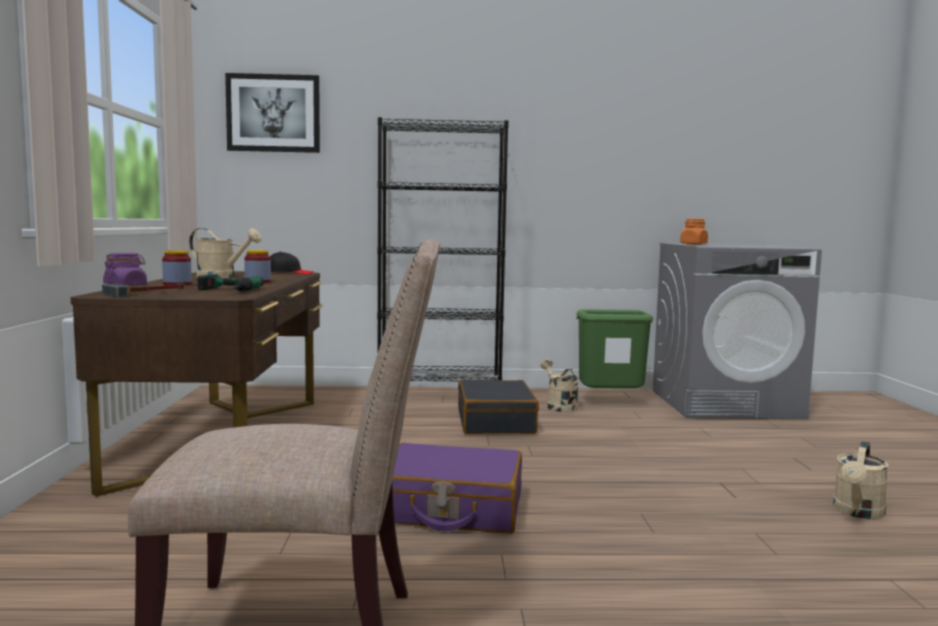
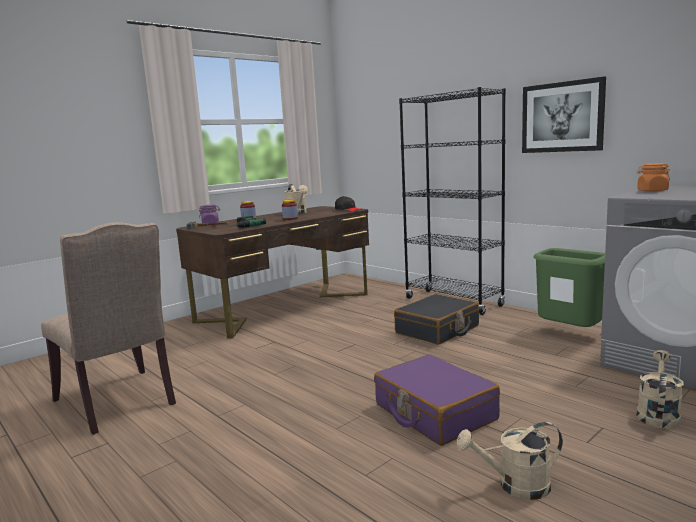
camera: 50 degrees right, 5 degrees up
picture [225,73,320,153] -> picture moved to [522,76,606,153]
purple suitcase [393,443,522,534] -> purple suitcase moved to [374,354,500,446]
beige watering can [541,359,579,412] -> beige watering can moved to [637,350,684,429]

